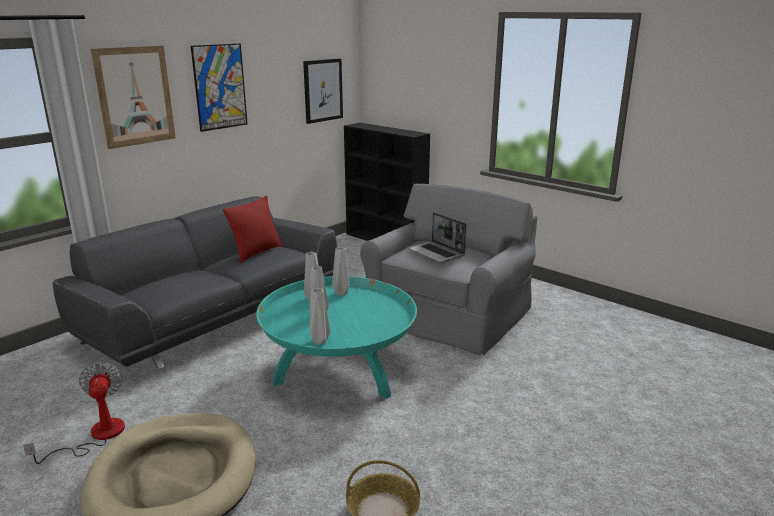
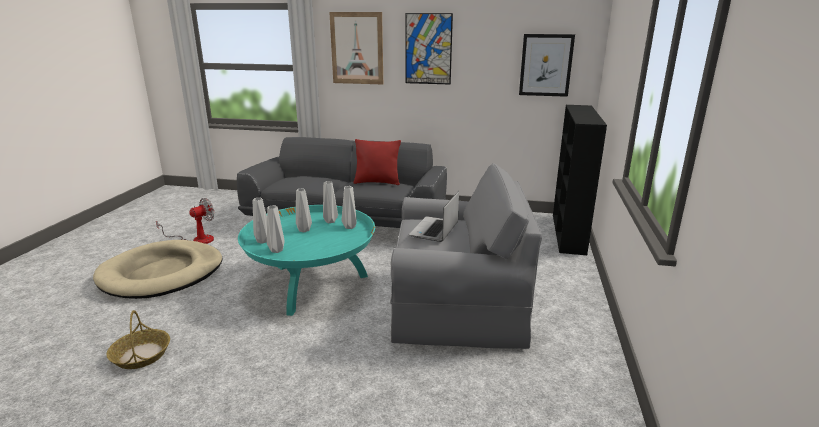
camera: 60 degrees right, 0 degrees up
none -> grey vase [267,205,285,253]

